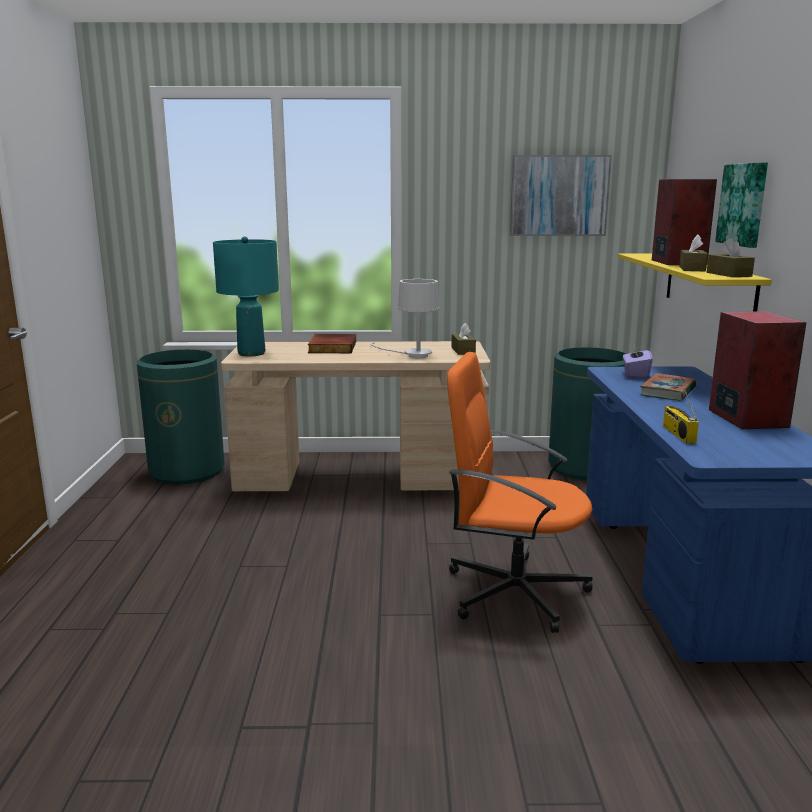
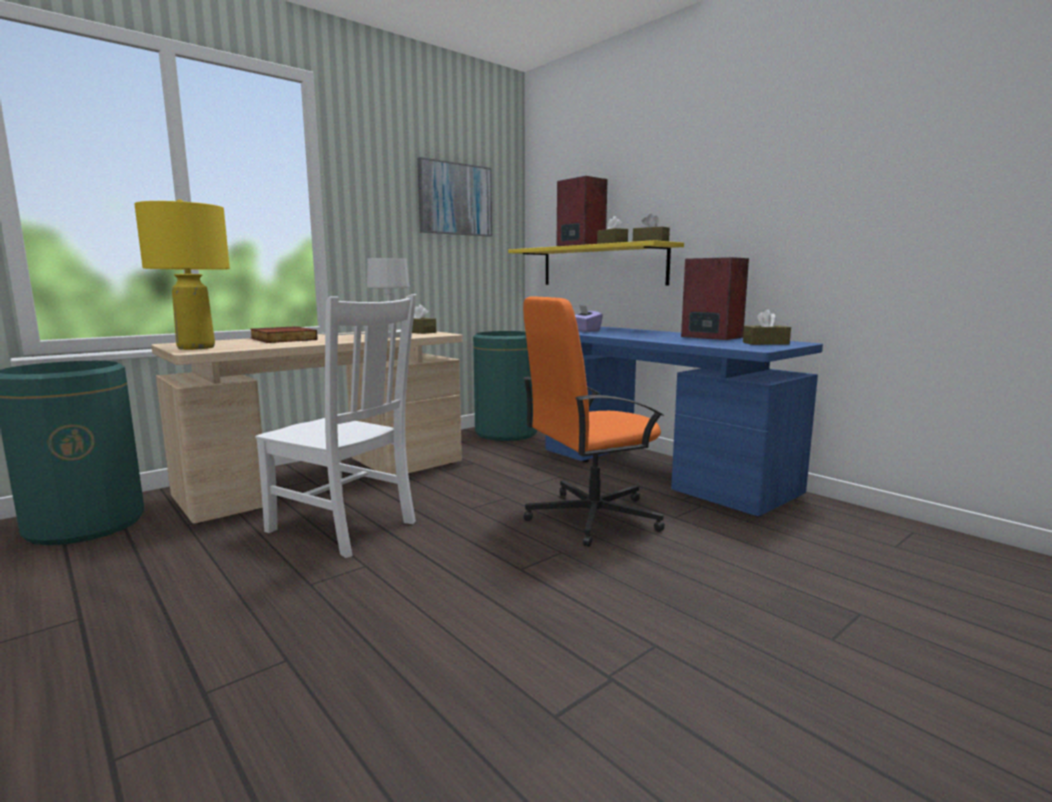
camera: 40 degrees left, 5 degrees down
turquoise table lamp [213,236,279,356] -> yellow table lamp [134,199,230,350]
book [640,373,696,400] -> none
radio [663,377,699,443] -> none
picture [715,162,768,248] -> none
none -> white chair [255,294,416,558]
none -> brown tissue box [743,310,791,345]

